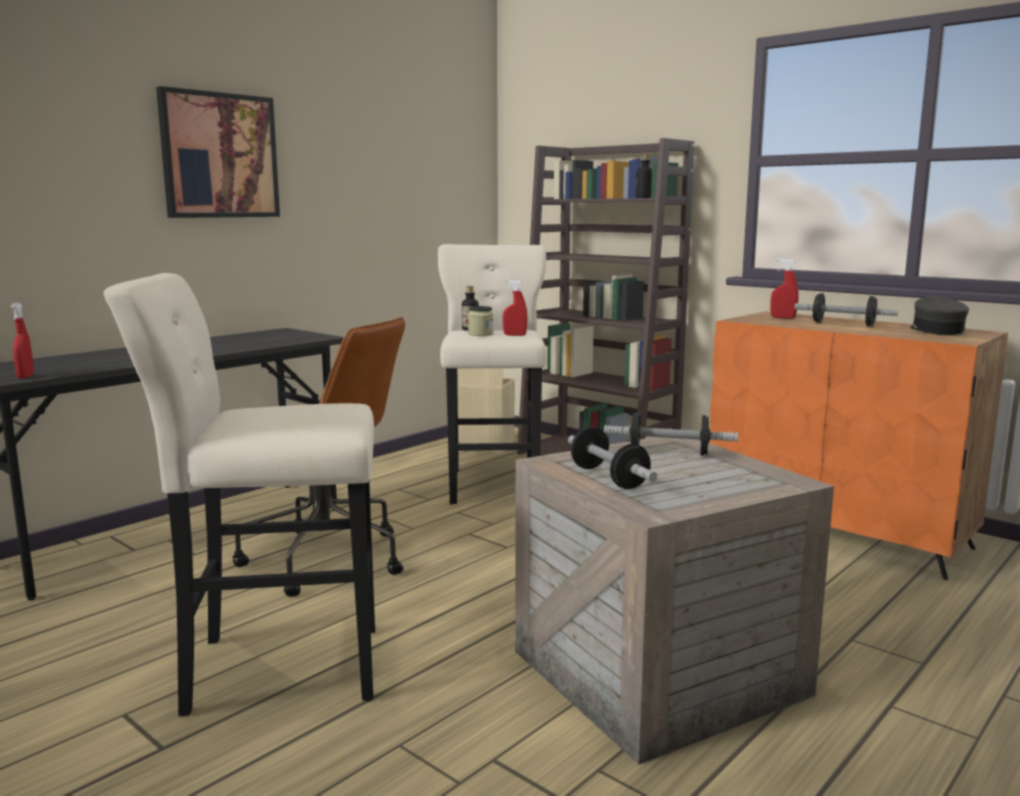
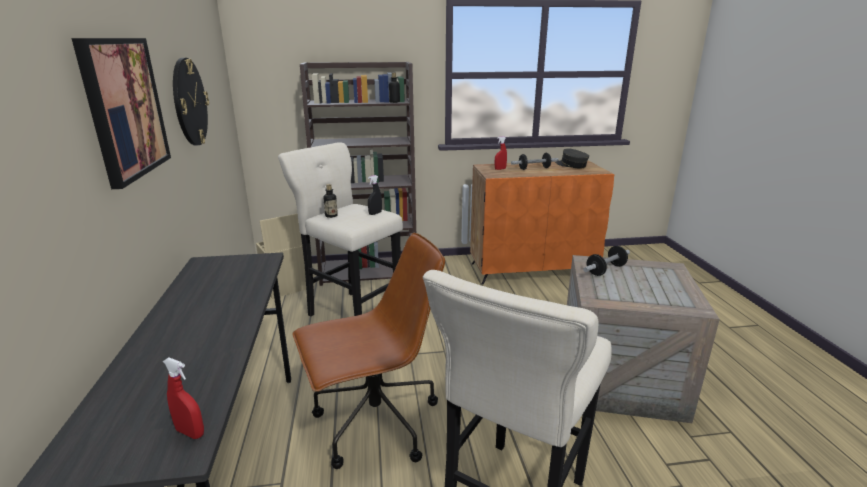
camera: 50 degrees left, 10 degrees up
jar [468,306,493,336] -> none
red spray bottle [503,279,527,336] -> black spray bottle [368,175,382,215]
dumbbell [568,427,657,489] -> none
none -> wall clock [173,58,209,145]

